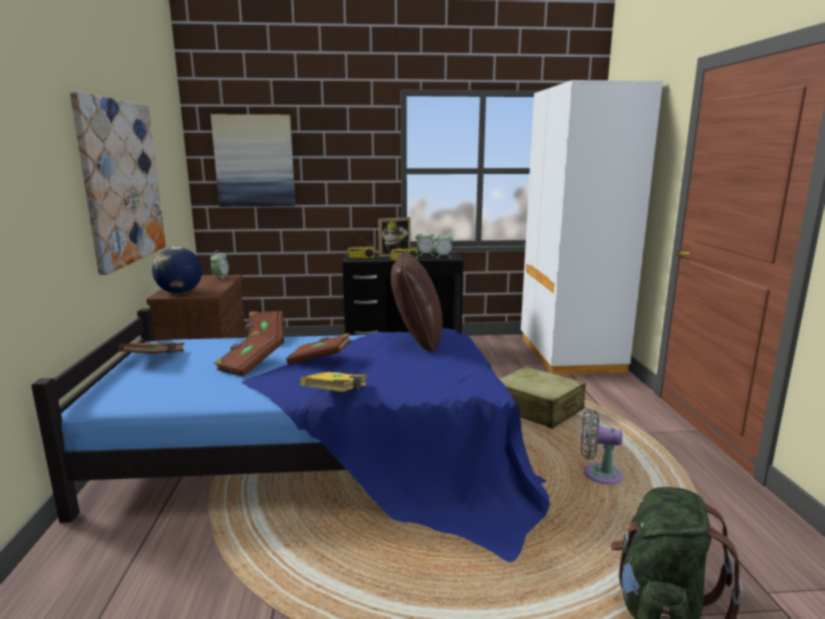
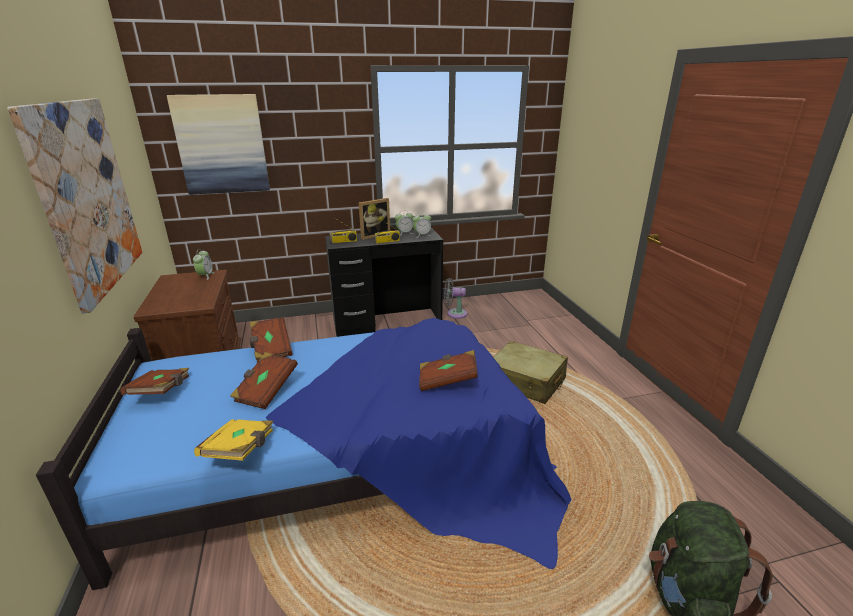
camera: 10 degrees left, 10 degrees up
globe [152,247,202,293] -> none
brown book [286,333,352,364] -> brown book moved to [419,350,478,391]
yellow book [300,372,368,392] -> yellow book moved to [194,419,274,461]
brown pillow [391,252,442,353] -> none
white wardrobe [521,80,663,375] -> none
grey fan [581,409,623,484] -> grey fan moved to [444,278,467,319]

